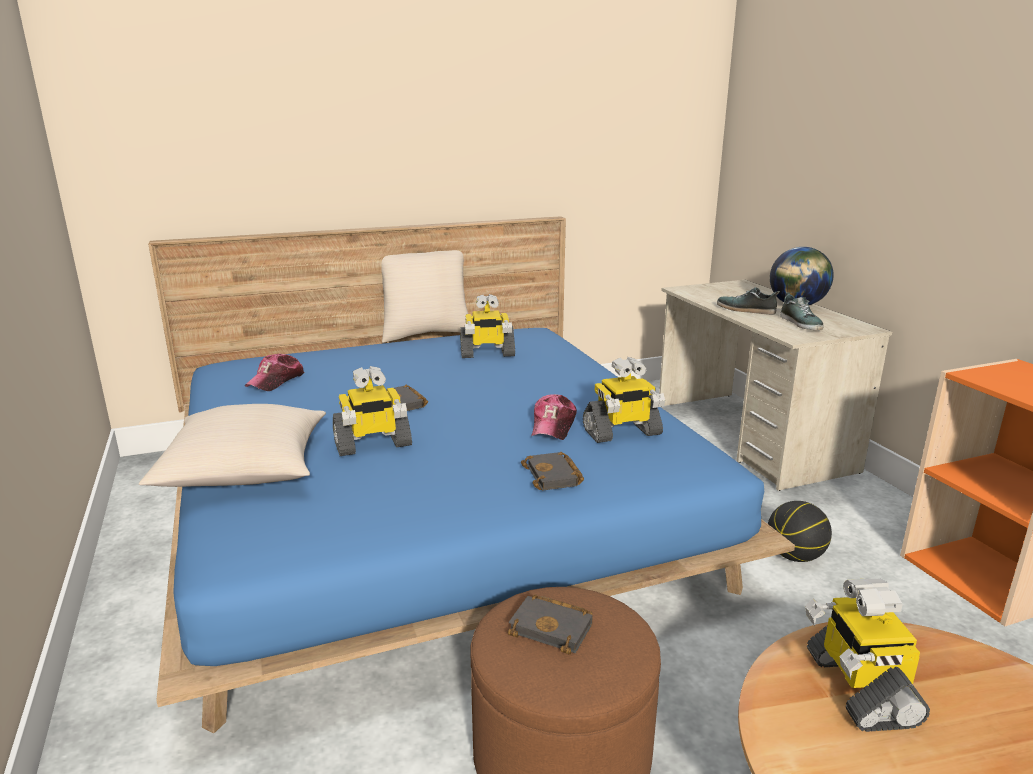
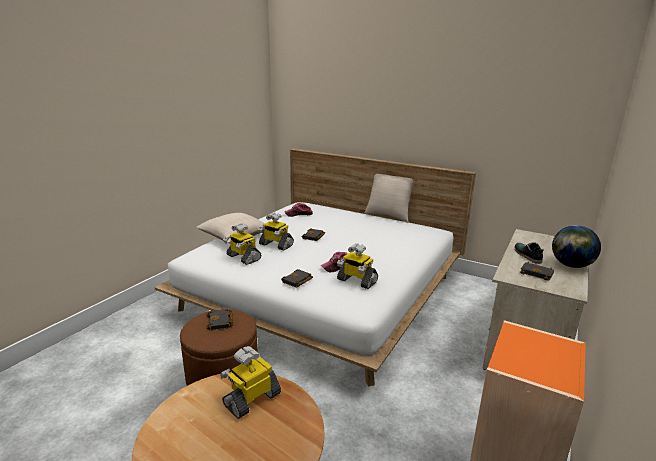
camera: 50 degrees right, 0 degrees up
blue bed [148,216,795,733] -> white bed [155,149,476,386]
toy robot [460,294,515,358] -> toy robot moved to [223,224,261,265]
basketball [768,501,832,562] -> none
shoe [780,292,824,330] -> black book [520,262,554,281]

